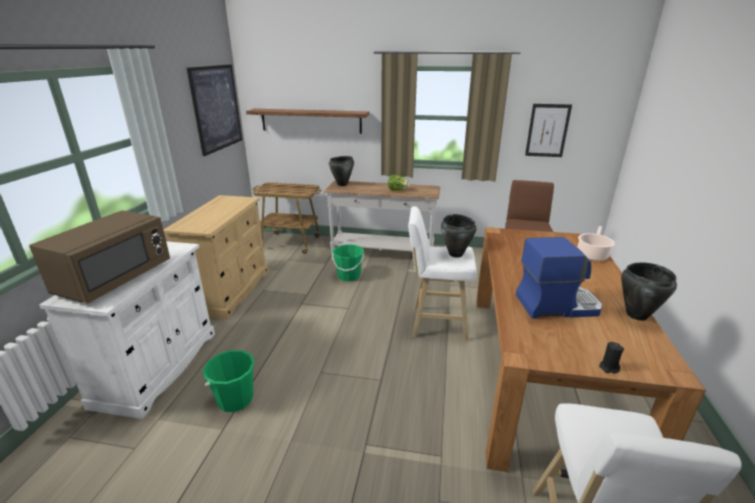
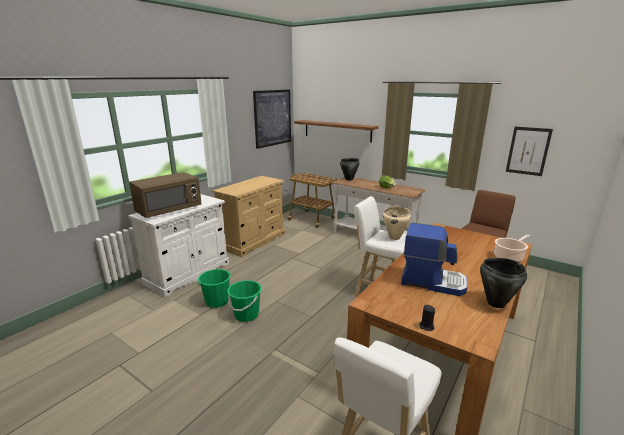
camera: 25 degrees right, 5 degrees down
green bucket [332,244,364,281] -> green bucket moved to [227,280,262,322]
black cooking pot [441,214,476,258] -> beige cooking pot [383,206,411,240]

